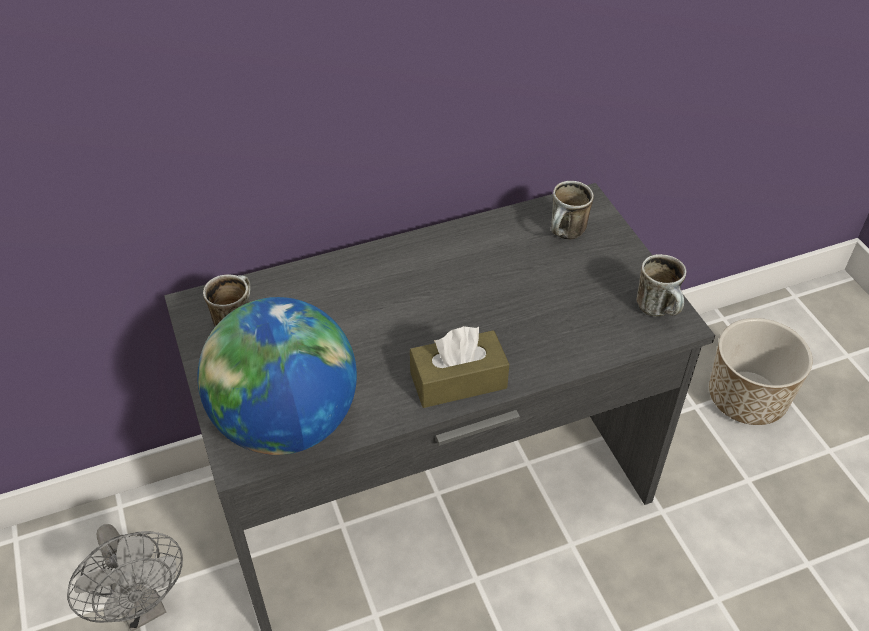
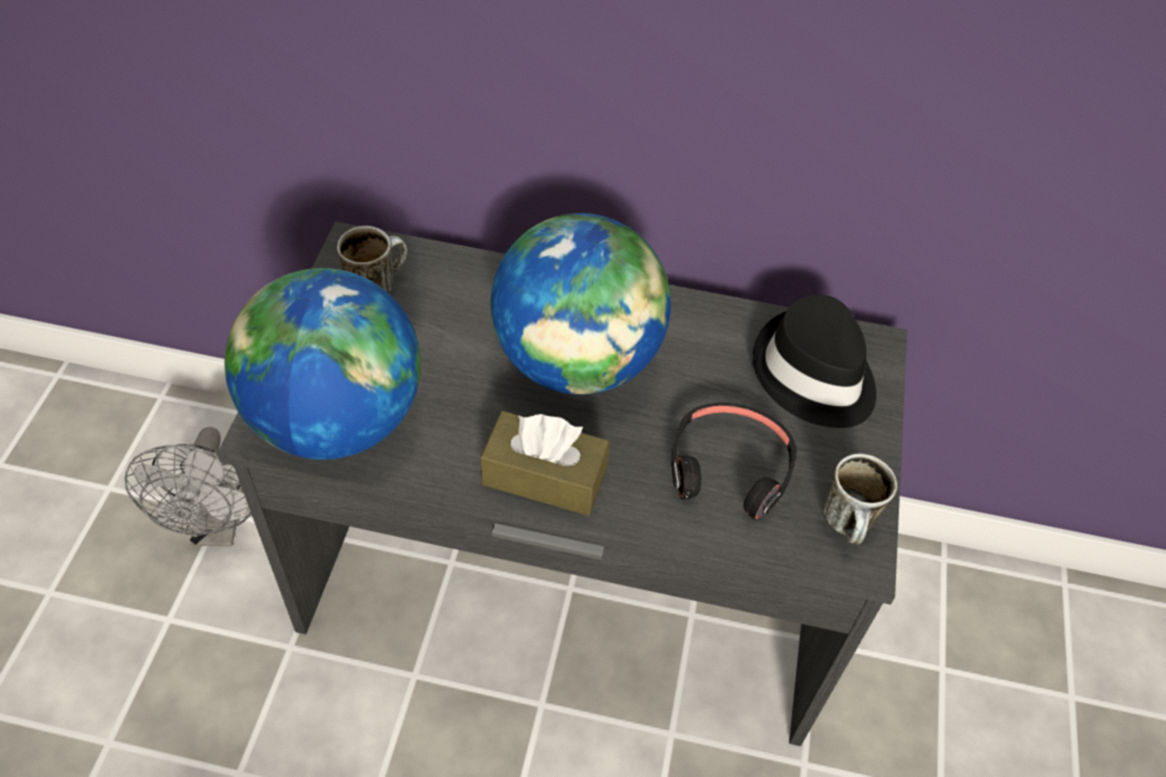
camera: 30 degrees right, 5 degrees up
mug [551,181,594,240] -> black hat [753,295,876,428]
planter [709,318,813,425] -> none
none -> globe [490,213,671,395]
none -> black headphones [671,403,797,520]

